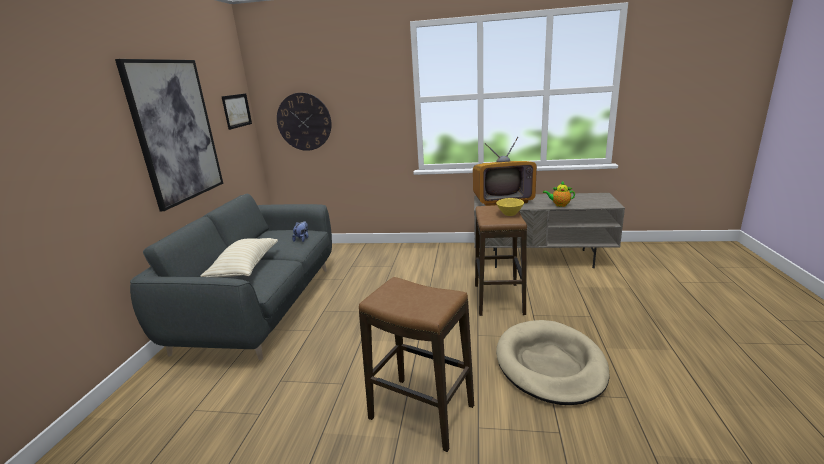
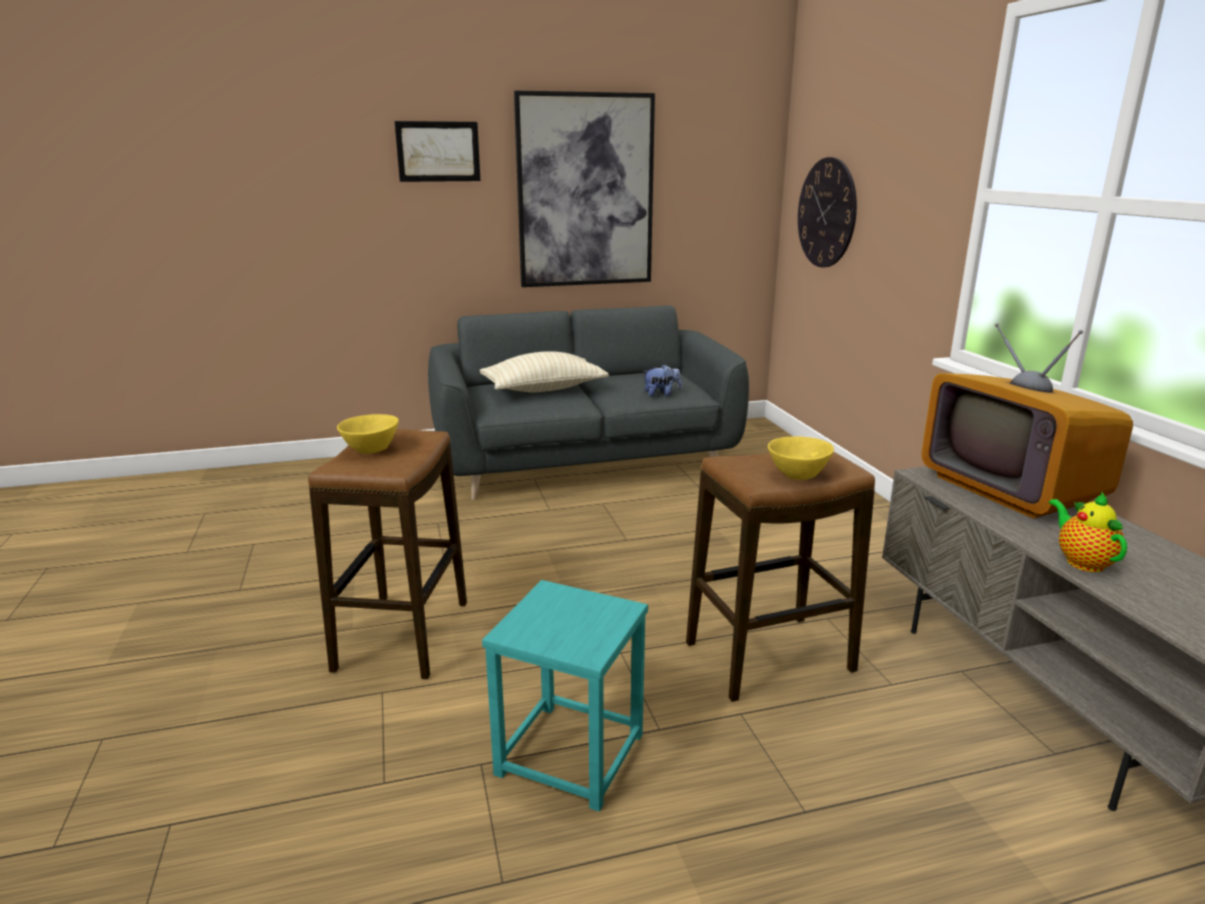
camera: 65 degrees right, 0 degrees up
picture [221,93,252,130] -> picture moved to [395,121,480,182]
beige dog bed [496,320,610,405] -> turquoise stool [482,580,648,811]
none -> yellow bowl [337,414,399,454]

